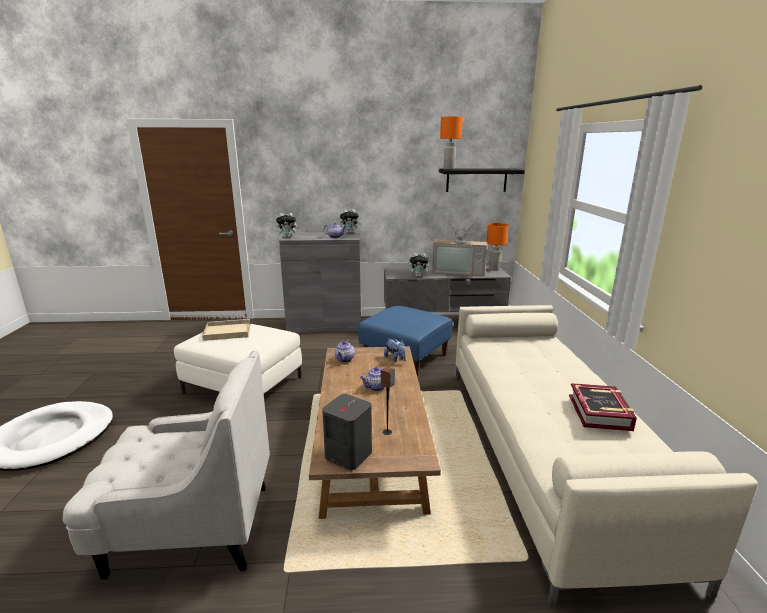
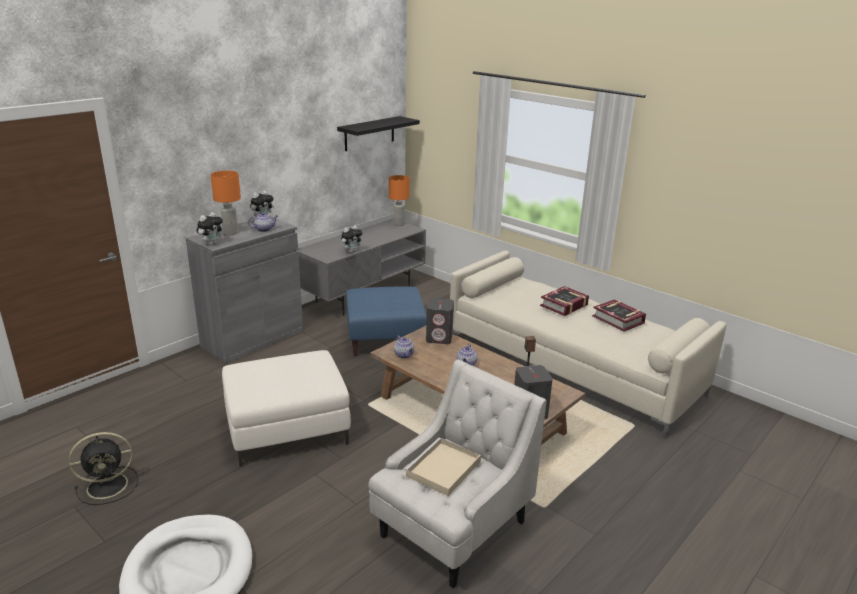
camera: 45 degrees left, 5 degrees up
beige tray [202,319,250,341] -> beige tray moved to [404,438,481,496]
plush toy [384,338,406,362] -> grey speaker [426,298,454,344]
television [432,216,487,276] -> none
orange table lamp [440,116,463,169] -> orange table lamp moved to [211,171,241,235]
none -> black fan [69,432,138,505]
none -> book [540,286,589,316]

